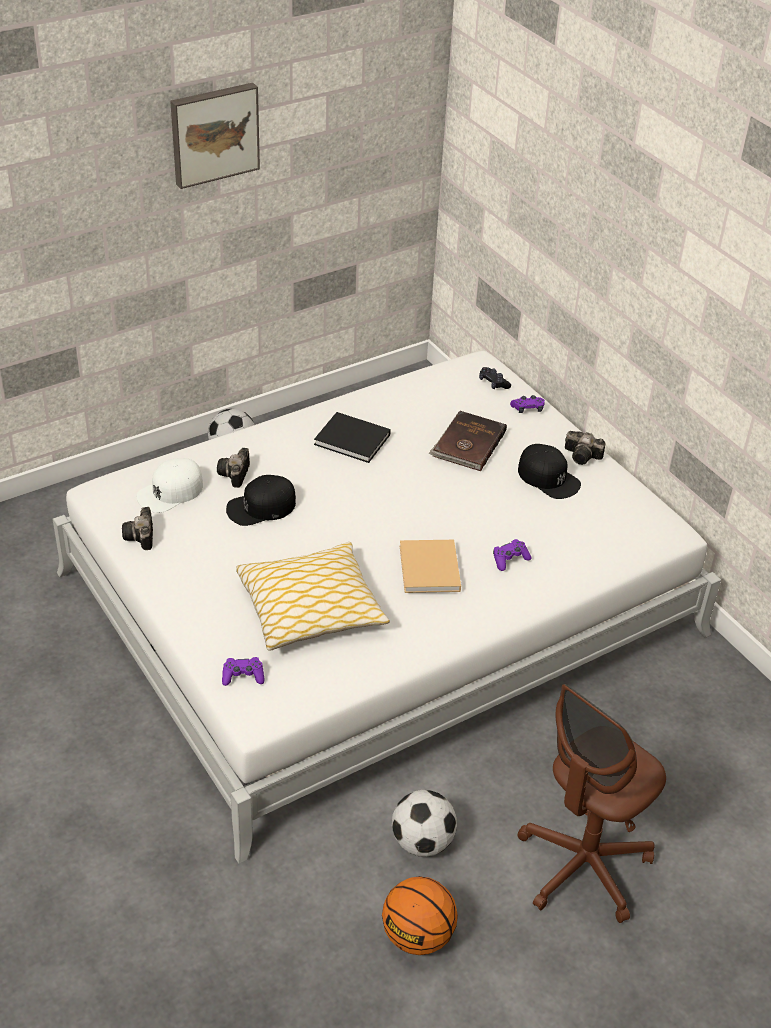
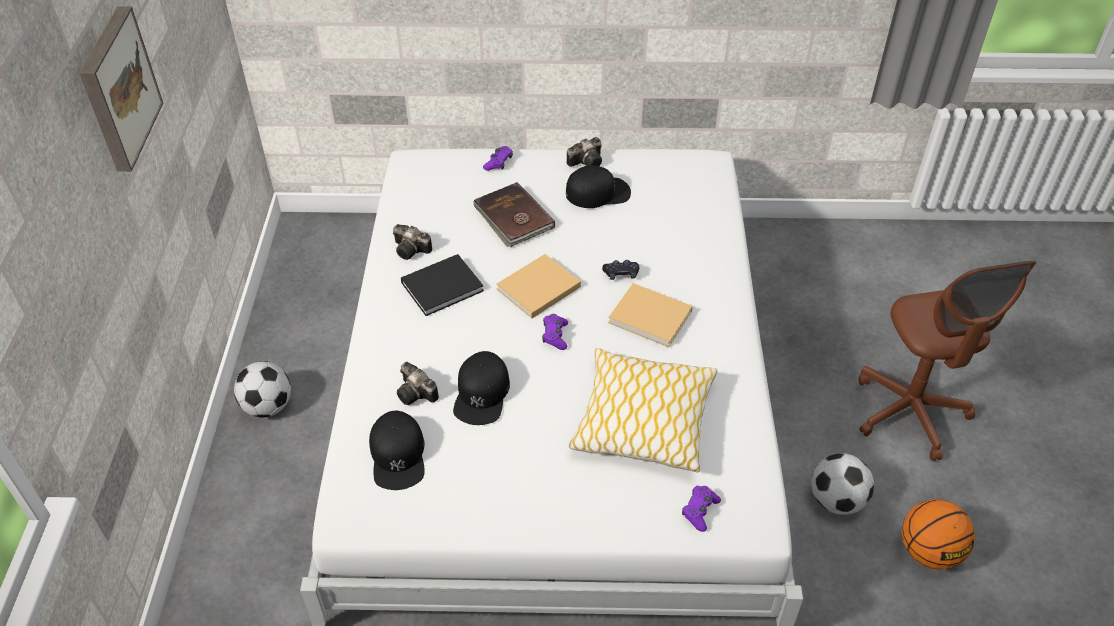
camera: 55 degrees left, 5 degrees up
camera [122,507,153,550] -> camera moved to [393,224,432,260]
white cap [137,458,203,513] -> black cap [369,411,425,490]
black game controller [479,367,511,389] -> black game controller moved to [602,260,639,280]
purple game controller [493,539,532,571] -> purple game controller moved to [542,314,568,350]
none -> beige book [496,254,581,319]

